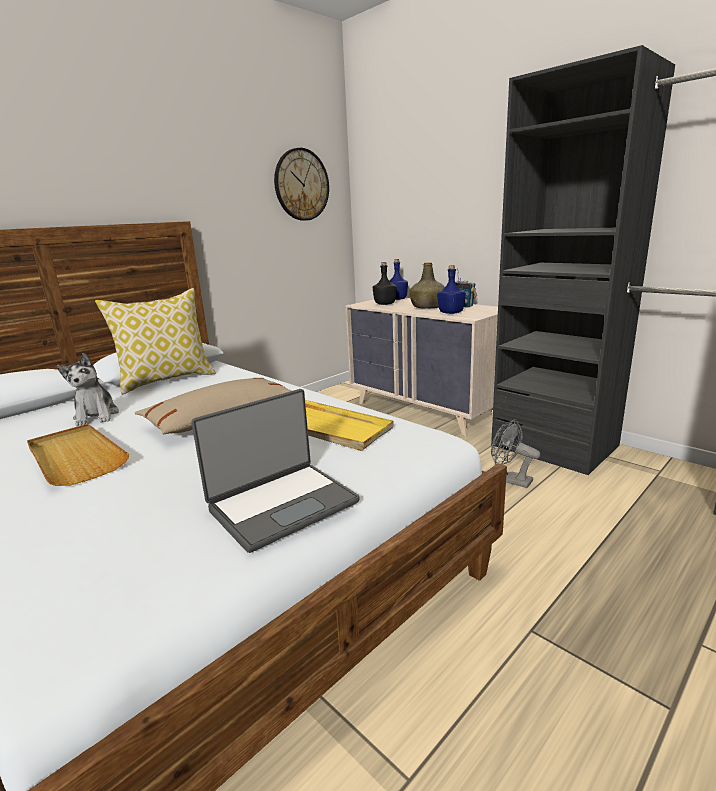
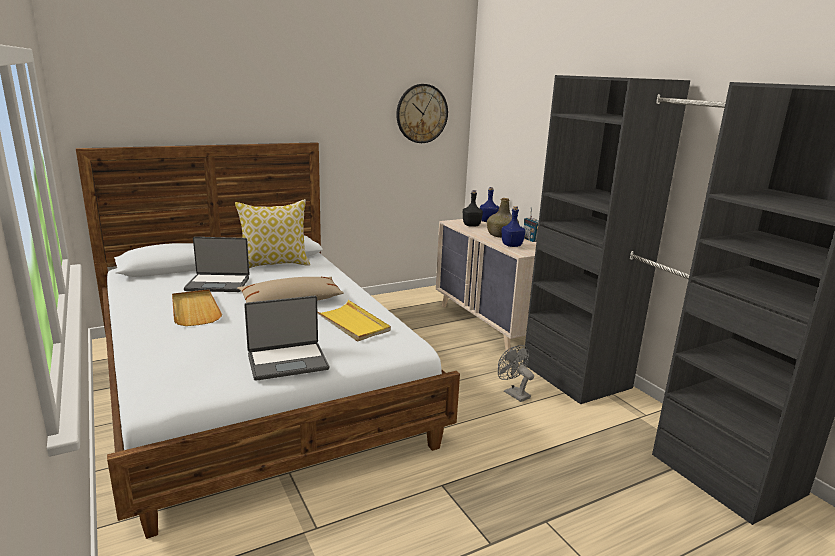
camera: 15 degrees right, 0 degrees up
plush toy [57,353,119,426] -> laptop [184,237,250,292]

